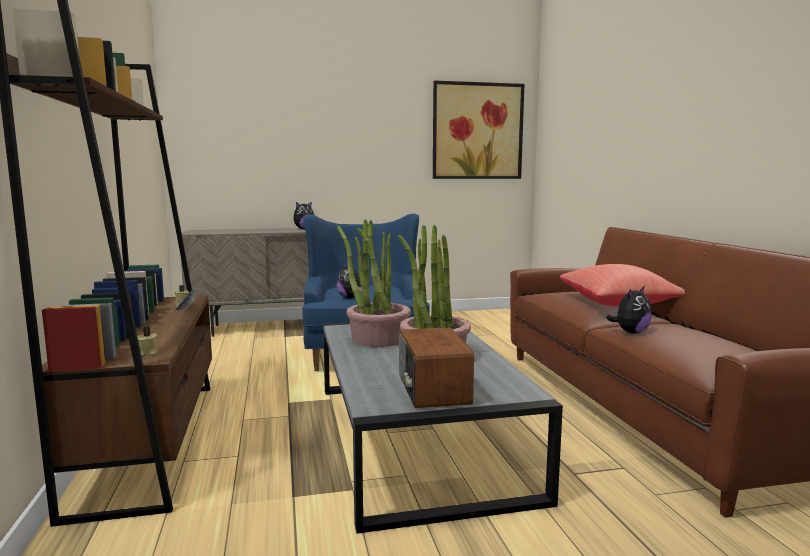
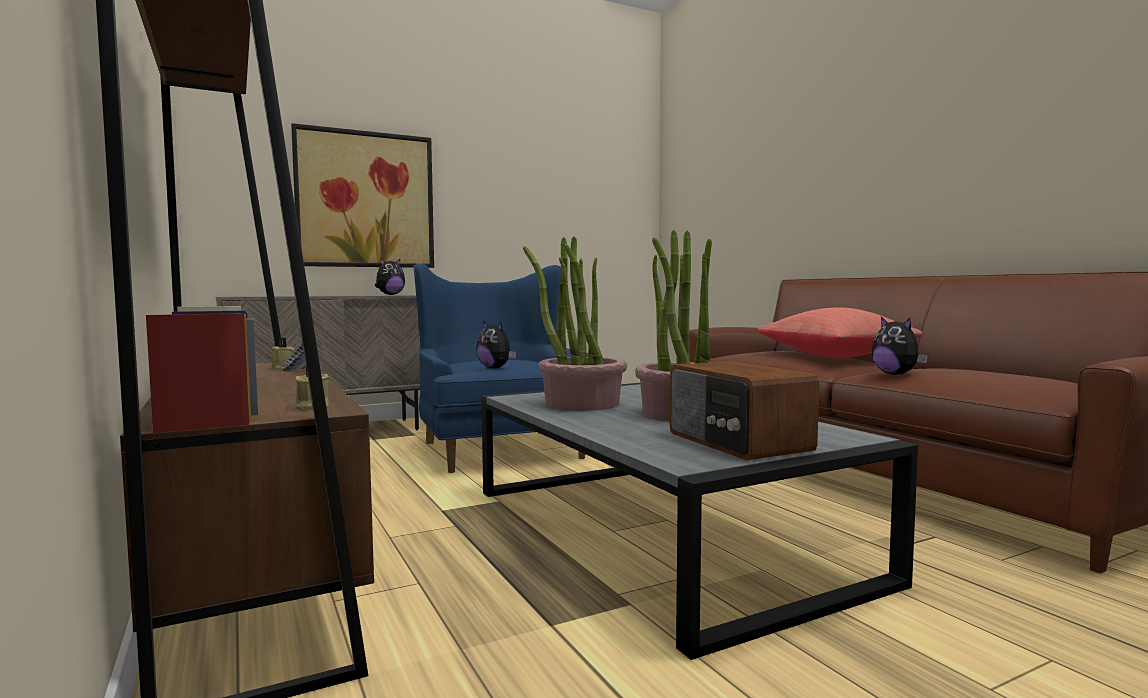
camera: 15 degrees left, 5 degrees down
picture [433,81,524,179] -> picture moved to [291,123,434,268]
plush toy [606,286,652,334] -> plush toy turned 120 degrees clockwise [872,317,928,375]

